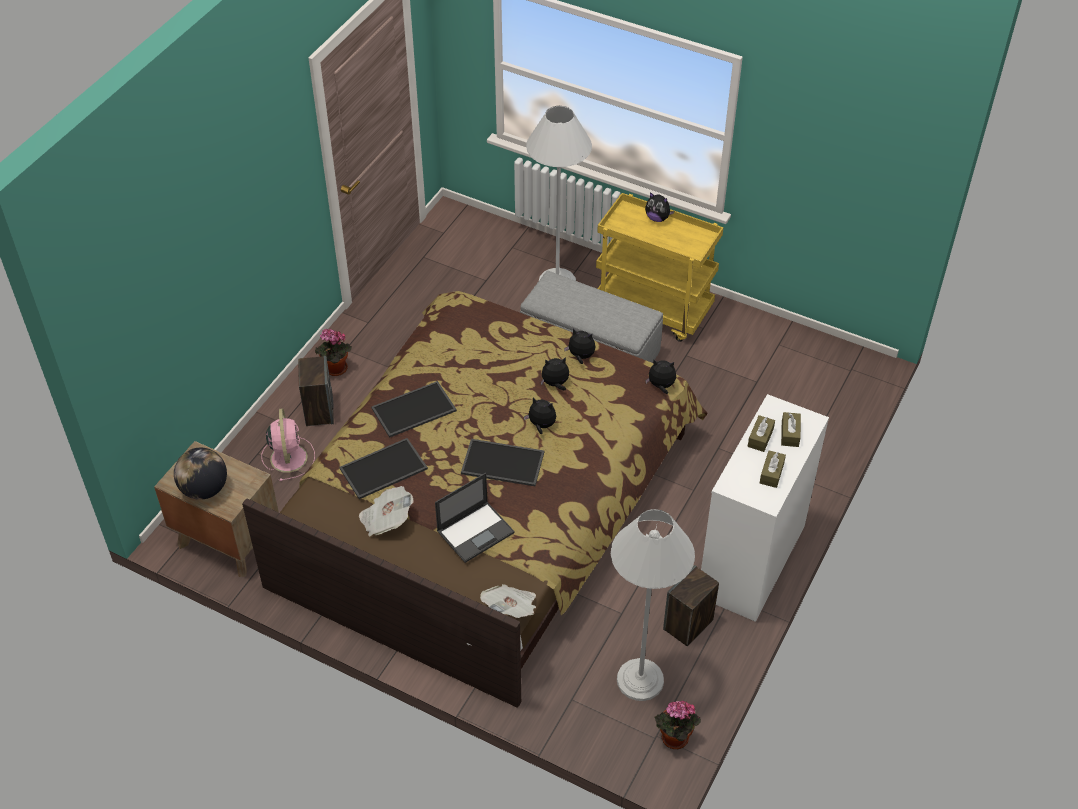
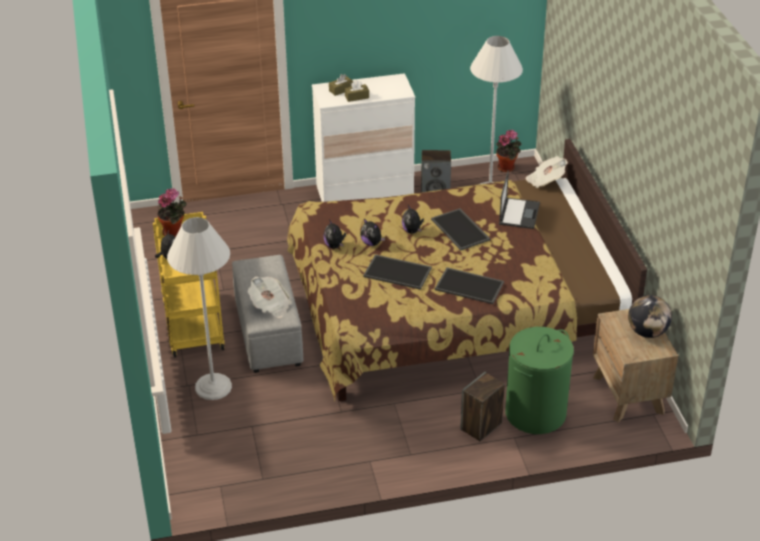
camera: 130 degrees left, 10 degrees down
pink fan [261,408,315,481] -> green laundry basket [505,327,574,434]
potted plant [315,329,352,376] -> potted plant moved to [157,188,187,237]
tray [339,438,428,499] -> tray moved to [363,254,432,290]
newspaper [359,486,414,537] -> newspaper moved to [248,277,291,318]
laptop [435,473,515,563] -> laptop turned 90 degrees clockwise [499,170,540,229]
plush toy [645,360,676,394] -> none
brown tissue box [760,451,786,488] -> none

